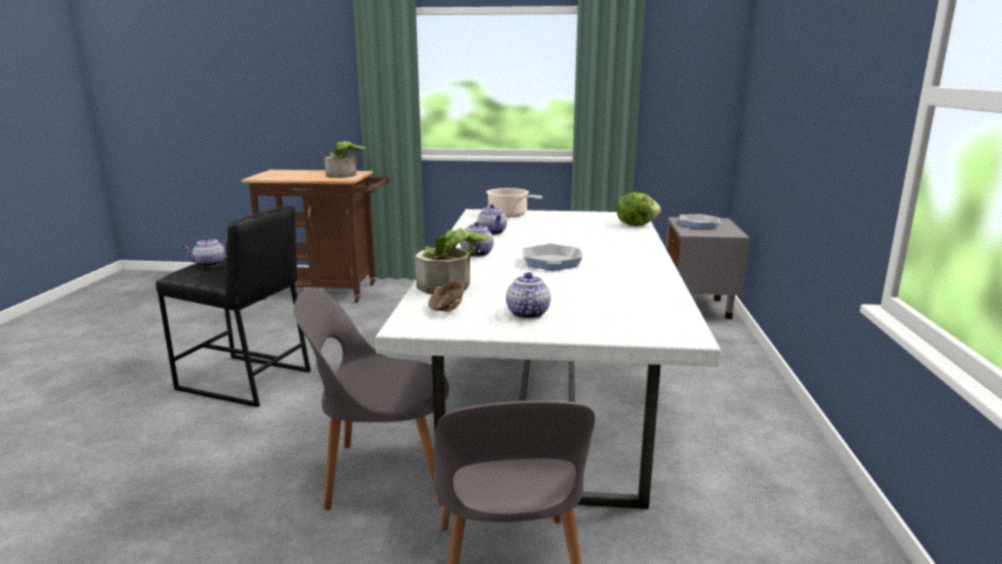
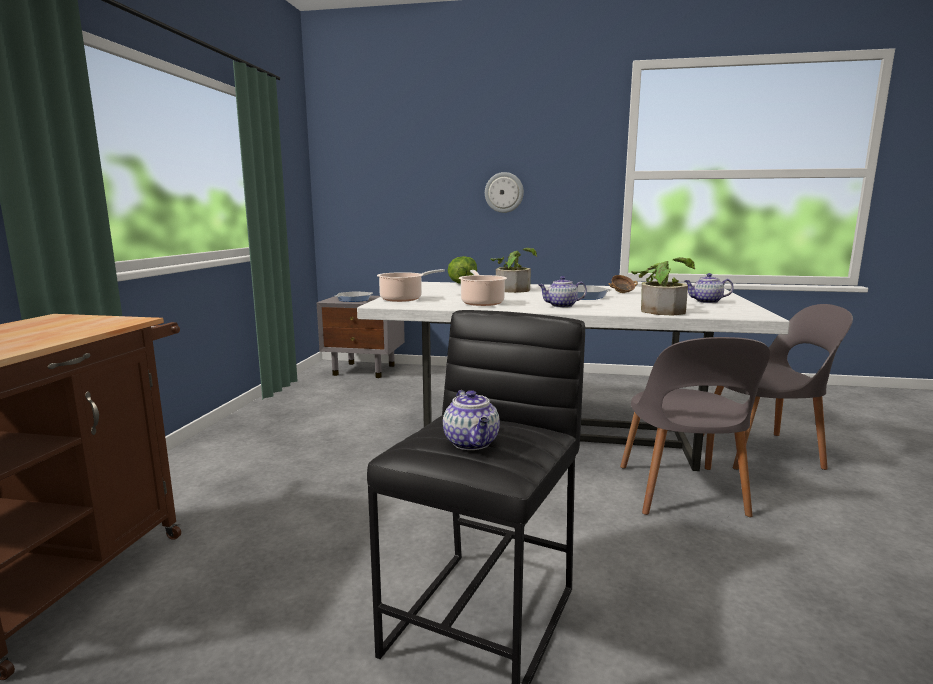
camera: 85 degrees left, 5 degrees down
potted plant [324,141,367,178] -> potted plant moved to [490,248,537,293]
bowl [428,281,464,312] -> bowl moved to [608,275,638,293]
teapot [477,204,507,235] -> cooking pot [459,270,507,306]
none -> wall clock [485,172,524,213]

